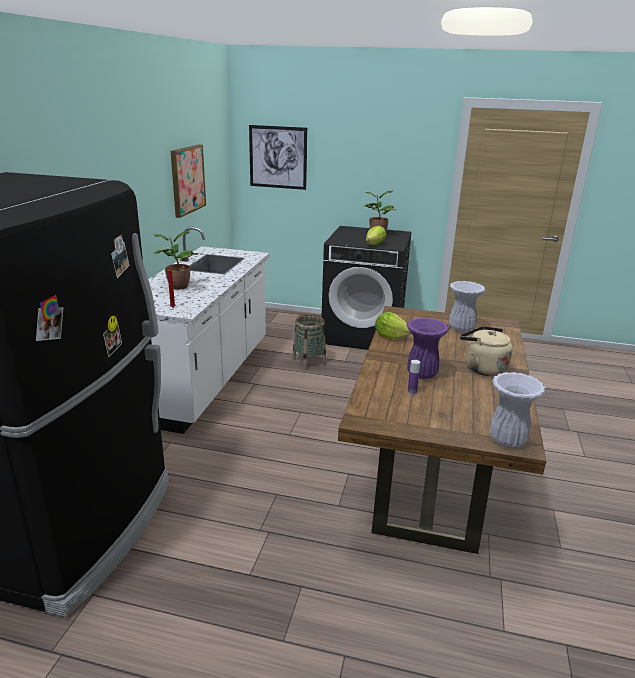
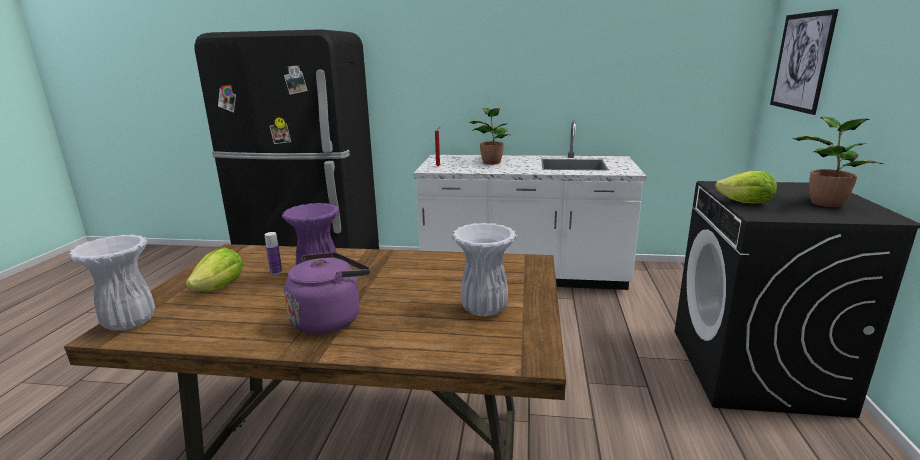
camera: 85 degrees right, 5 degrees down
picture [171,144,206,218] -> none
basket [292,314,326,370] -> none
lettuce [375,312,412,339] -> lettuce moved to [185,248,244,291]
beige kettle [460,326,513,376] -> purple kettle [284,252,370,334]

